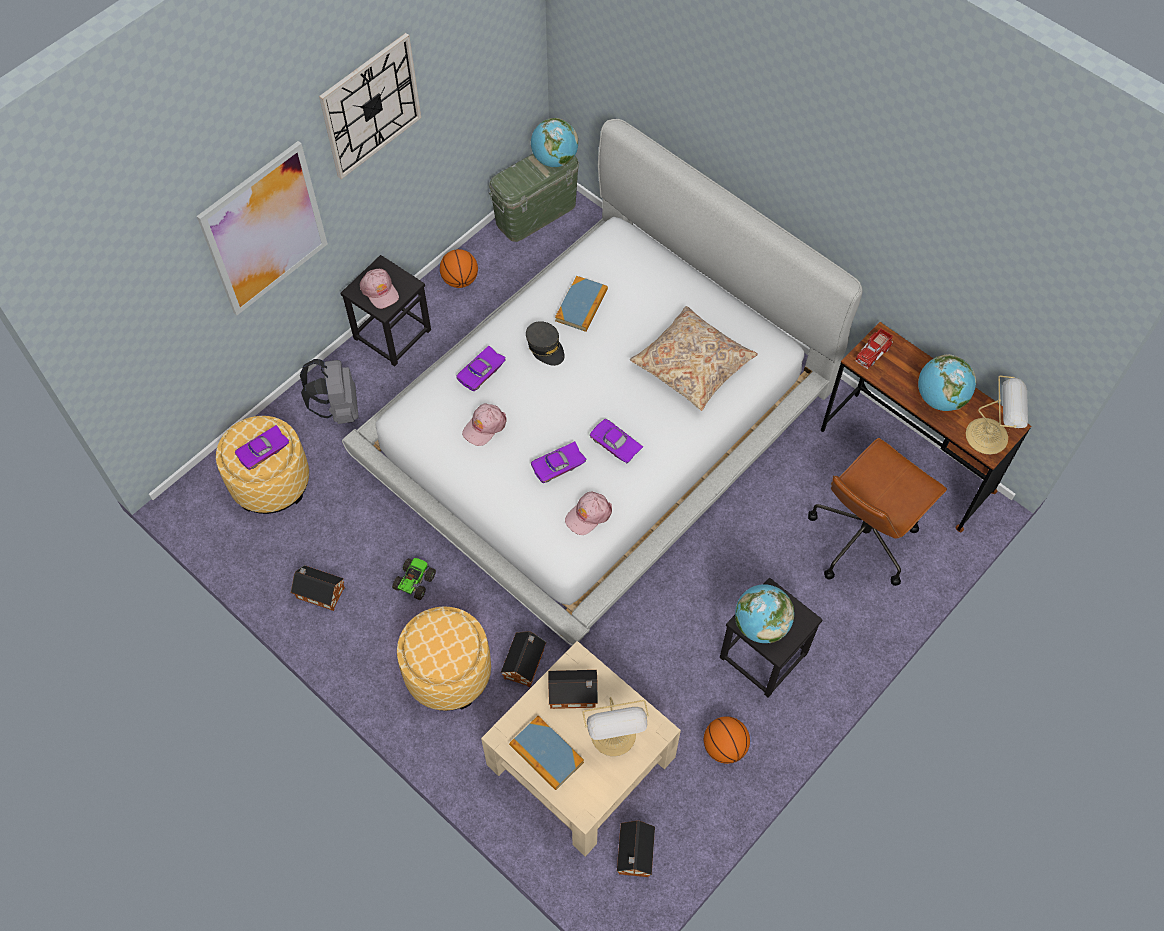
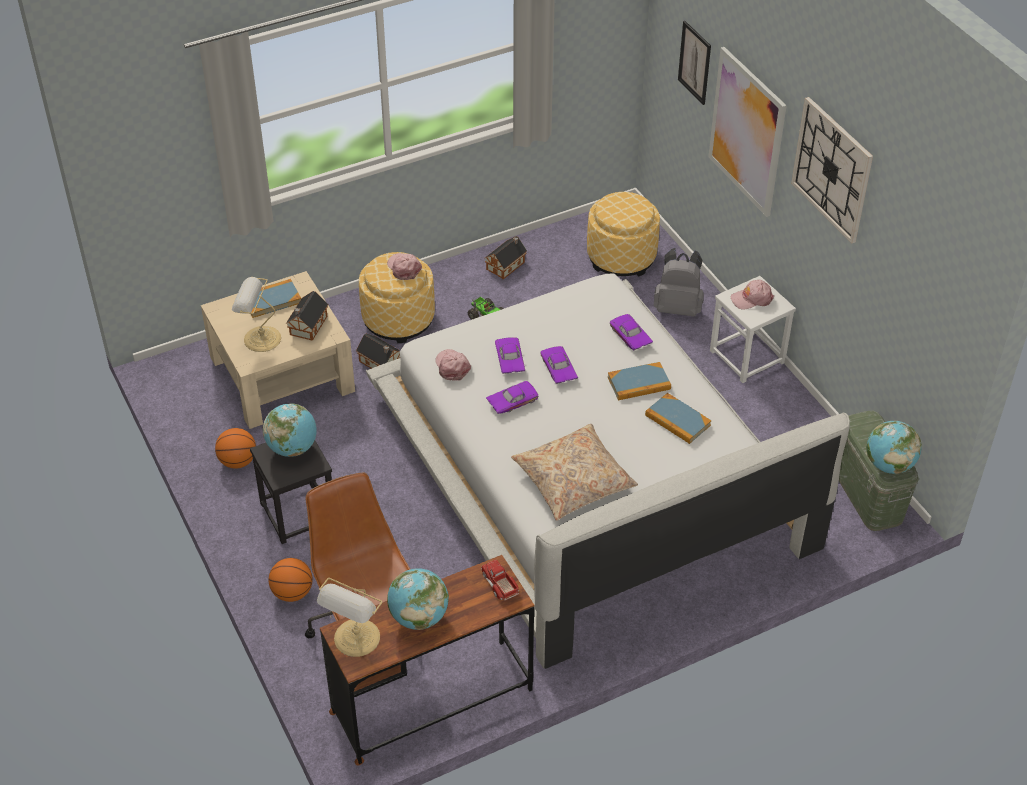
camera: 110 degrees right, 15 degrees down
purple toy car [235,425,289,470] -> purple toy car moved to [541,346,578,384]
black stool [341,255,431,366] -> white stool [710,276,796,383]
basketball [440,249,478,288] -> basketball moved to [269,558,313,602]
pink cap [462,403,507,446] -> pink cap moved to [387,253,422,280]
grey cap [526,321,565,366] -> book [608,362,671,400]
toy house [617,821,655,877] -> none
none -> picture [678,21,711,105]

